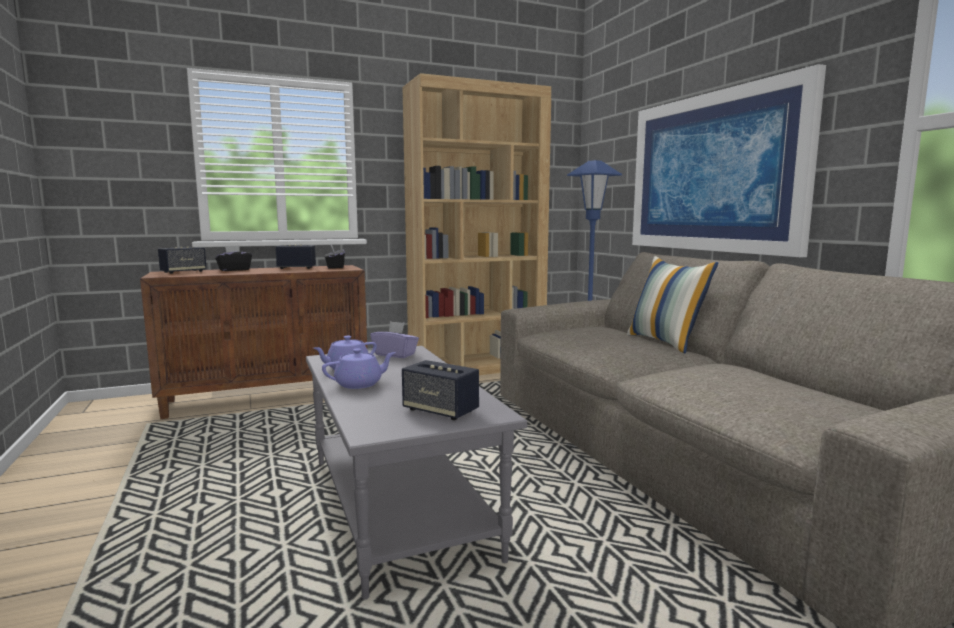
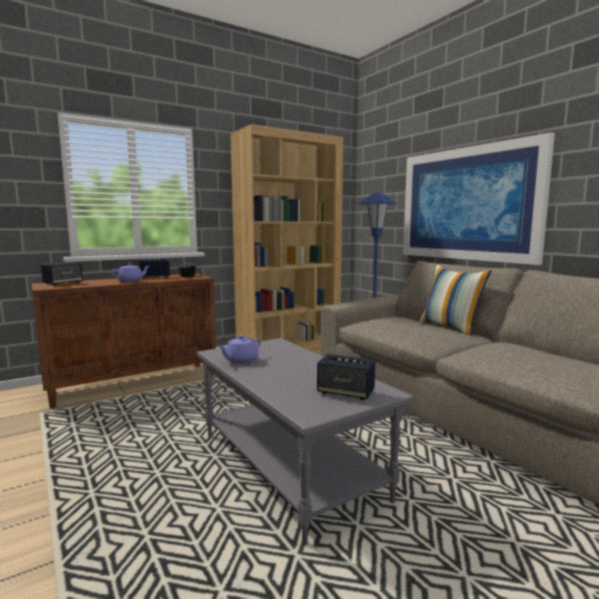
camera: 10 degrees left, 0 degrees up
black tissue box [215,245,252,271] -> none
purple teapot [322,348,396,389] -> purple teapot moved to [111,263,149,282]
purple tissue box [370,321,419,358] -> none

